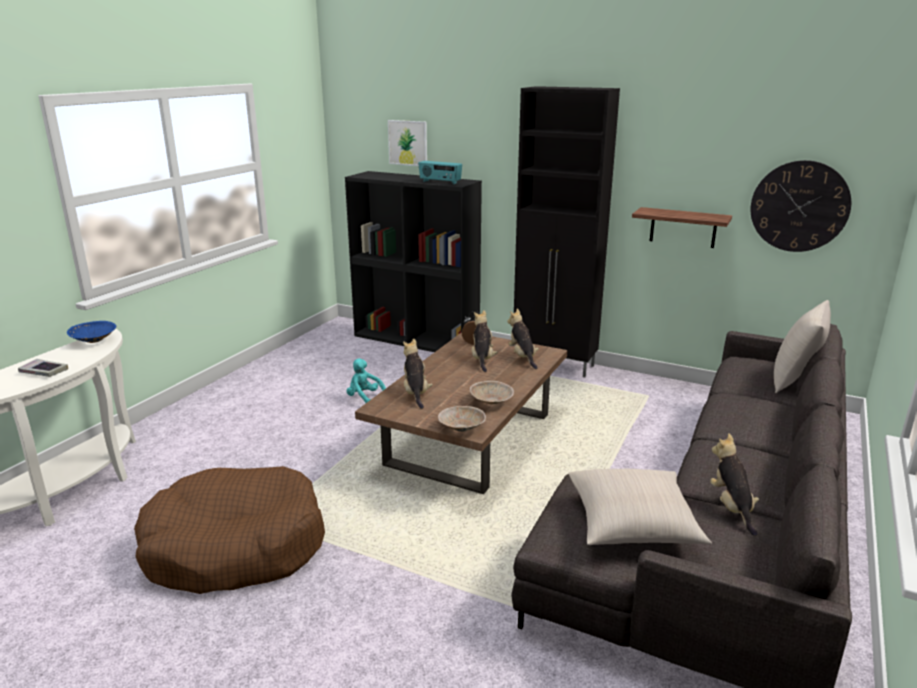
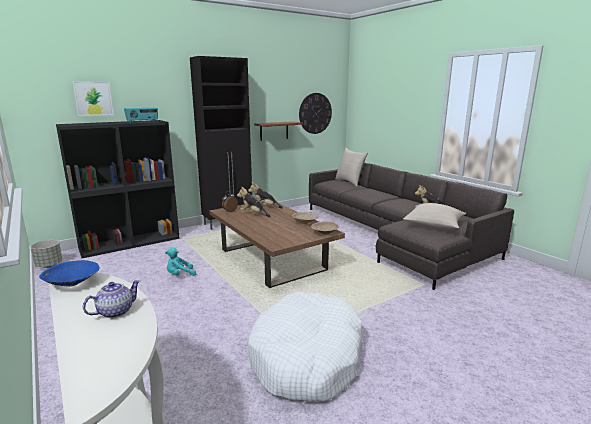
camera: 60 degrees left, 5 degrees down
book [18,359,68,377] -> teapot [83,280,140,318]
brown dog bed [134,466,325,594] -> white dog bed [248,291,363,403]
plush toy [403,338,433,409] -> none
none -> grey planter [30,240,63,268]

